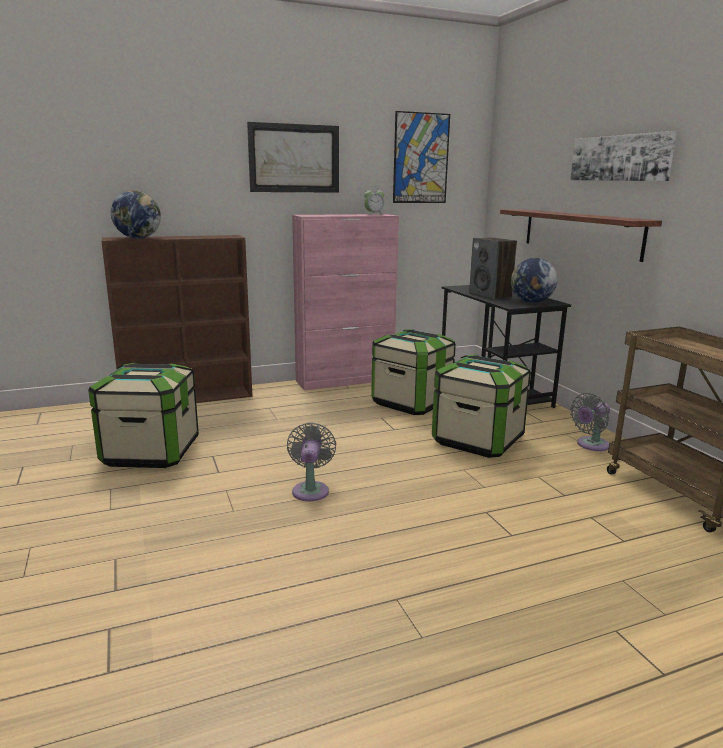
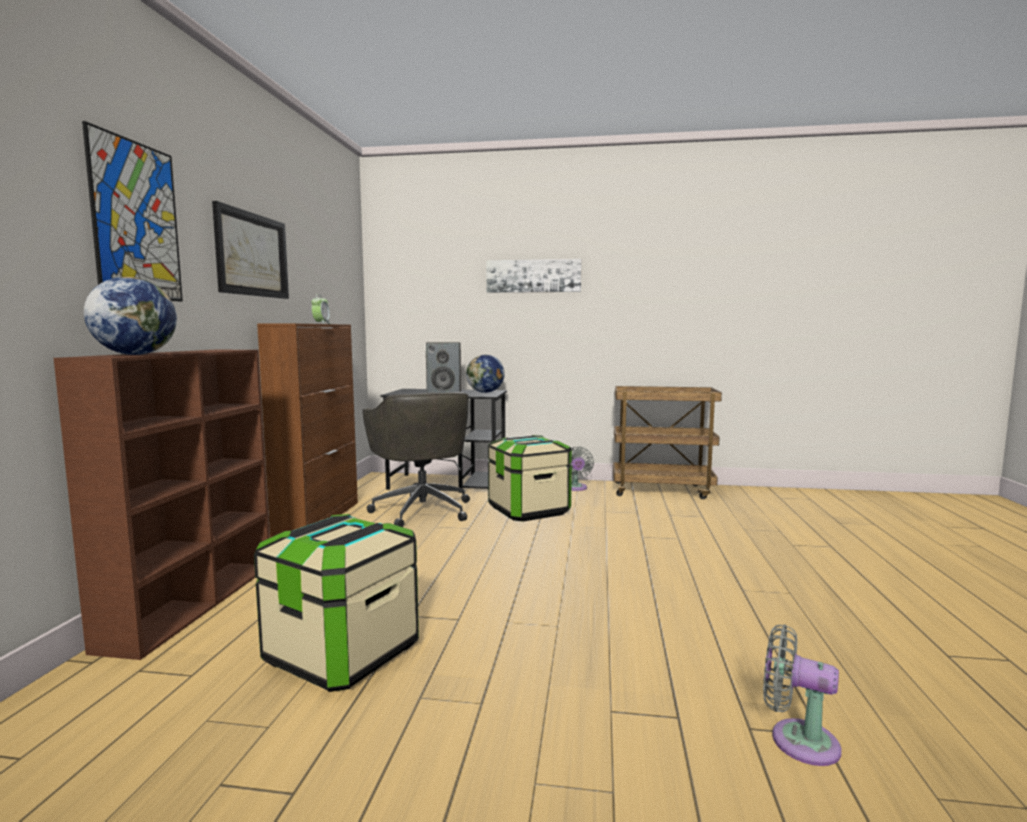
camera: 60 degrees left, 10 degrees down
grey fan [287,422,336,501] -> grey fan moved to [763,624,842,766]
pink cabinet [292,214,399,390] -> brown cabinet [257,324,358,538]
storage box [371,329,456,415] -> grey office chair [363,392,470,527]
picture [393,111,450,203] -> picture moved to [82,121,183,302]
shelf [500,209,662,262] -> none

